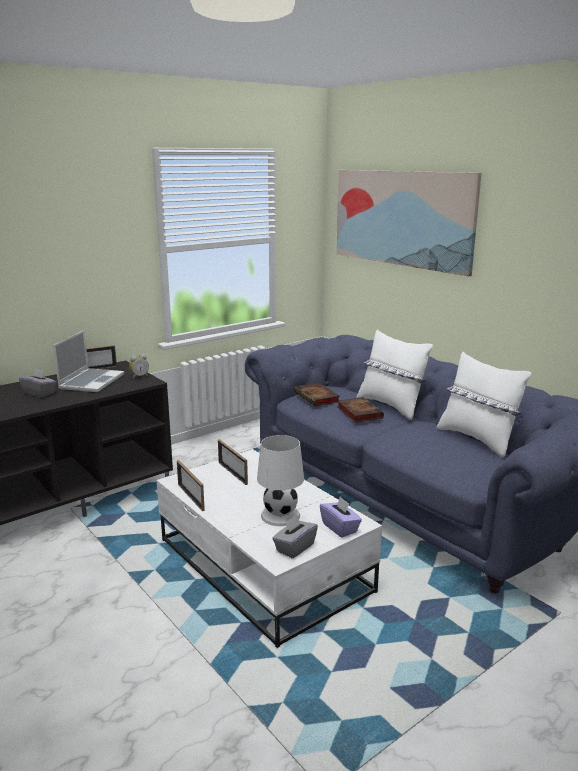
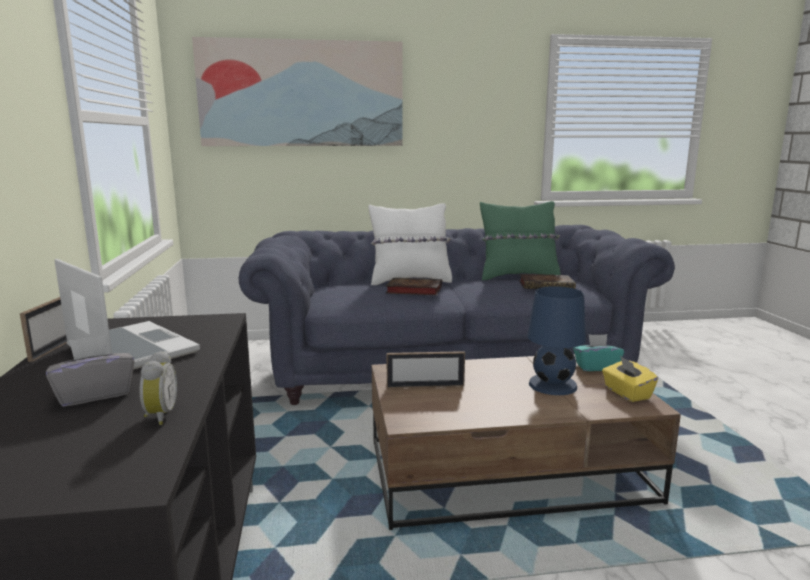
camera: 60 degrees left, 5 degrees down
alarm clock [129,354,149,379] -> alarm clock moved to [140,351,177,425]
white coffee table [157,449,382,648] -> brown coffee table [371,354,681,530]
picture frame [177,460,205,511] -> none
white table lamp [257,435,304,526] -> blue table lamp [527,286,586,395]
grey tissue box [272,515,318,558] -> yellow tissue box [602,356,658,402]
book [294,383,340,406] -> book moved to [519,274,576,289]
purple tissue box [320,497,362,537] -> turquoise tissue box [573,334,624,371]
white pillow [437,352,531,458] -> green pillow [480,201,561,280]

